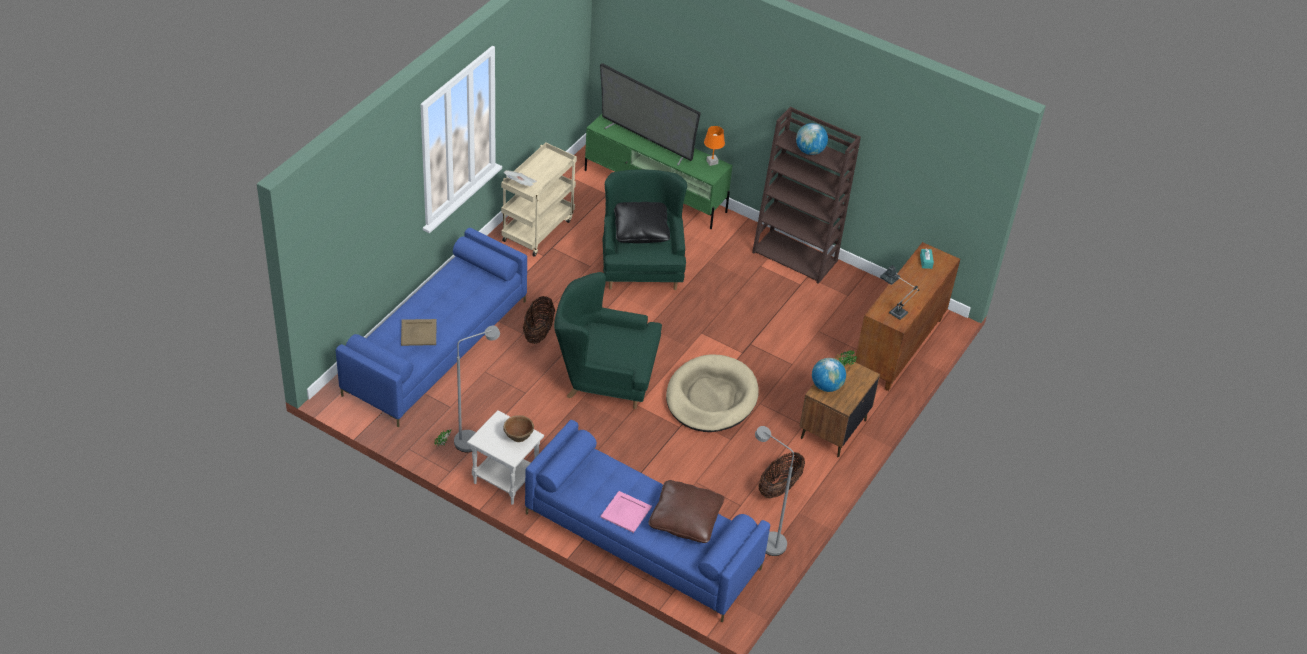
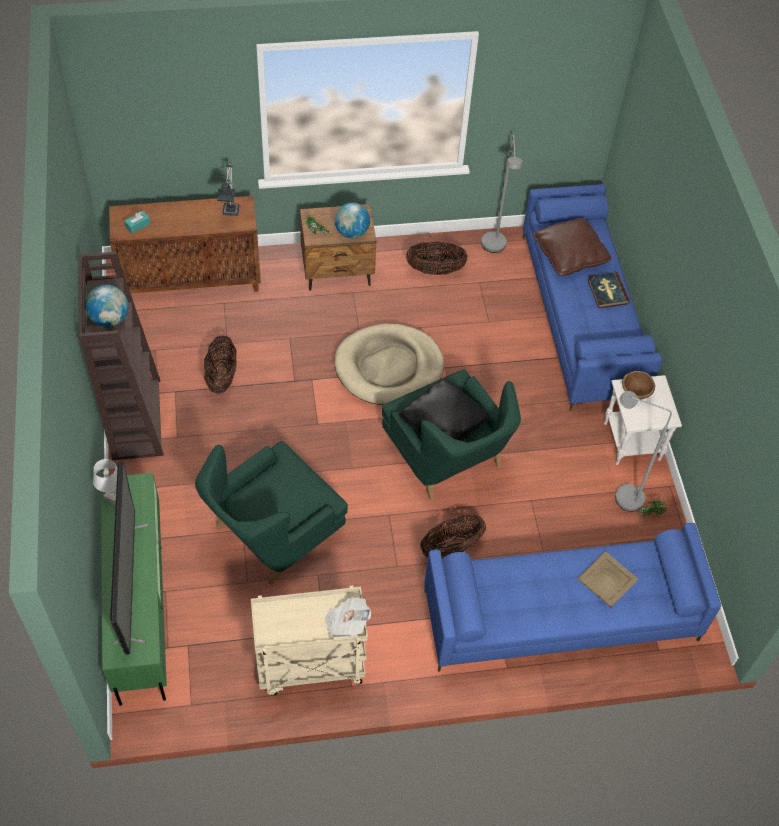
camera: 130 degrees left, 10 degrees up
pink tray [600,491,652,533] -> book [587,272,630,308]
black pillow [614,202,670,243] -> black pillow moved to [399,378,490,441]
orange table lamp [704,126,725,166] -> white table lamp [93,459,117,505]
none -> basket [204,335,237,394]

